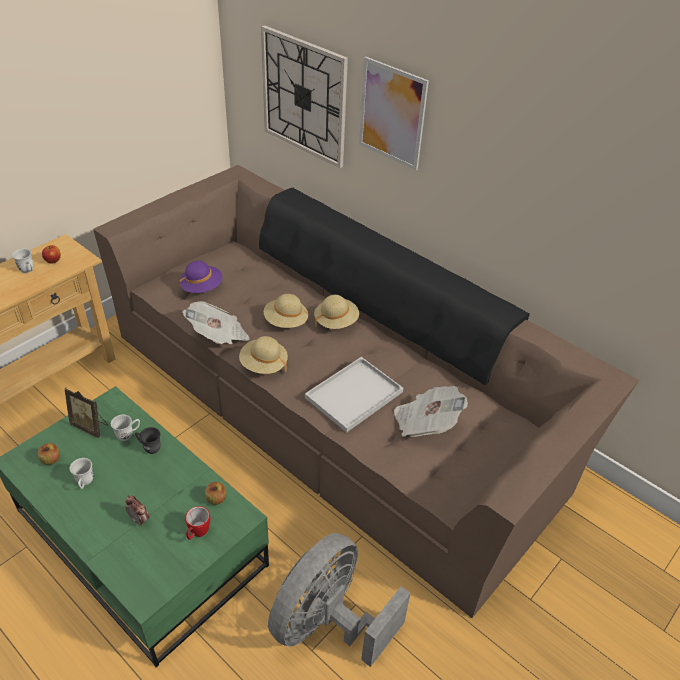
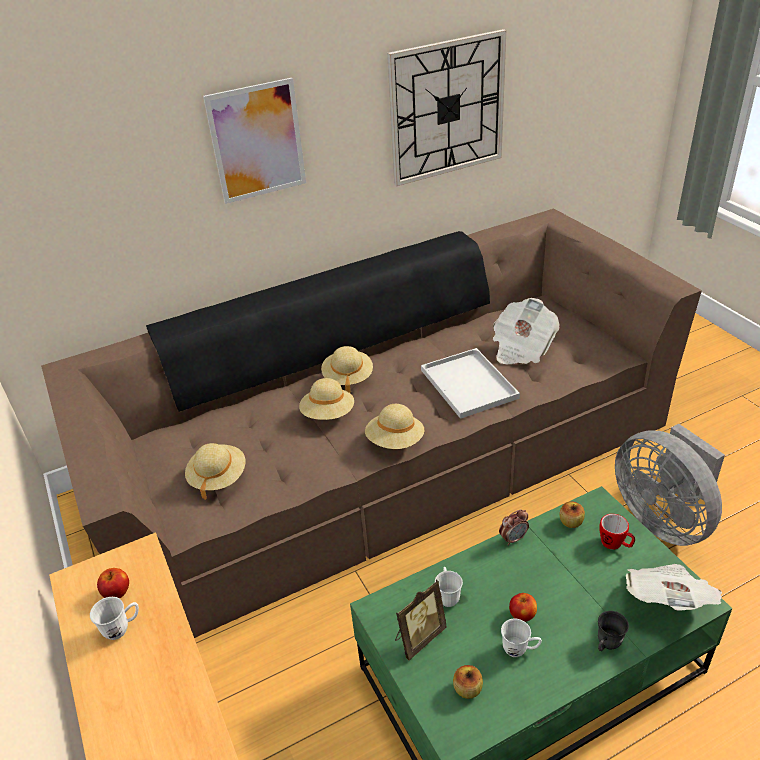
camera: 65 degrees left, 5 degrees down
alarm clock [125,496,150,527] -> alarm clock moved to [499,509,529,546]
grey mug [135,427,161,454] -> grey mug moved to [598,611,629,651]
purple hat [179,261,222,293] -> beige hat [185,443,246,500]
newspaper [183,301,250,344] -> newspaper moved to [626,564,722,610]
wall clock [261,25,348,168] -> wall clock moved to [387,29,506,186]
none -> apple [509,593,537,622]

